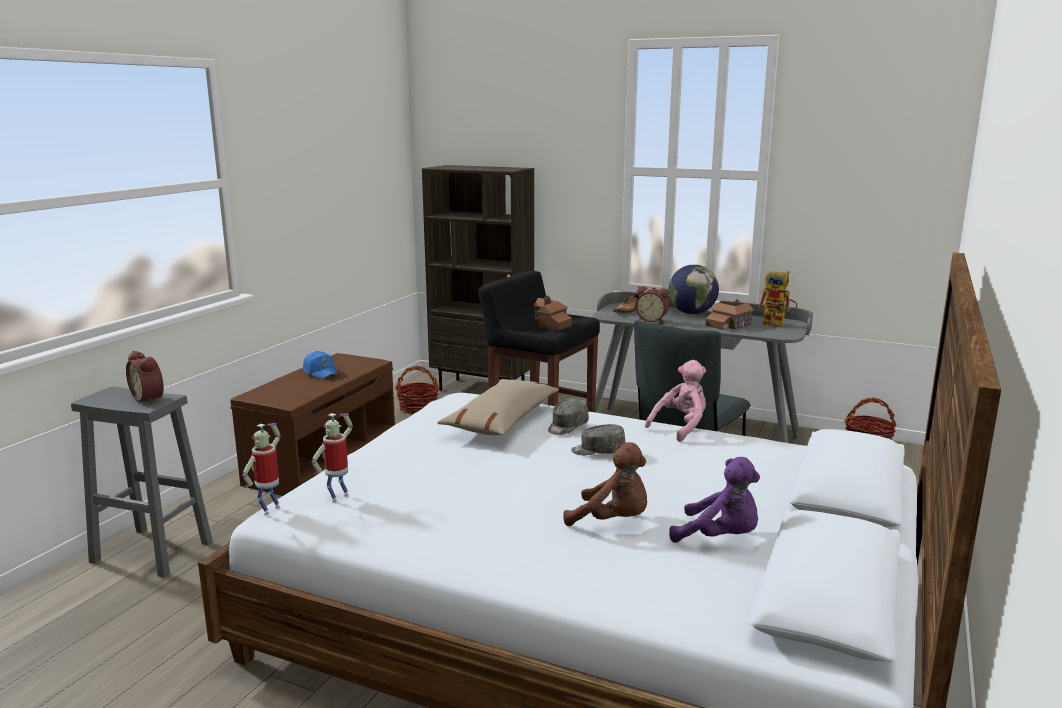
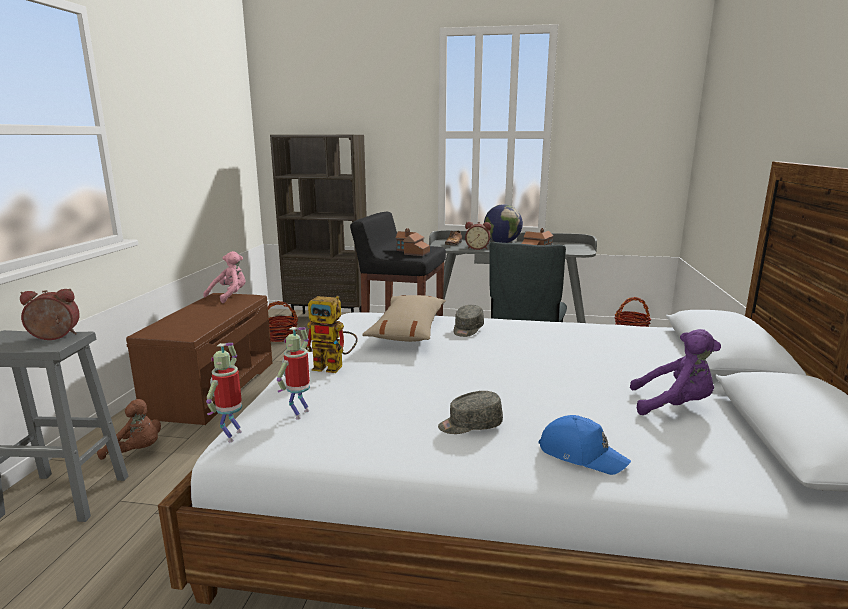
camera: 15 degrees left, 0 degrees up
alarm clock [126,351,164,404] -> alarm clock turned 135 degrees clockwise [20,289,80,340]
blue cap [303,351,338,379] -> blue cap moved to [539,415,631,475]
brown plush toy [563,442,647,526] -> brown plush toy moved to [97,399,161,460]
grey cap [571,424,626,455] -> grey cap moved to [438,391,503,434]
pink plush toy [645,360,706,442] -> pink plush toy moved to [203,251,246,303]
toy robot [757,271,797,327] -> toy robot moved to [306,296,358,373]

